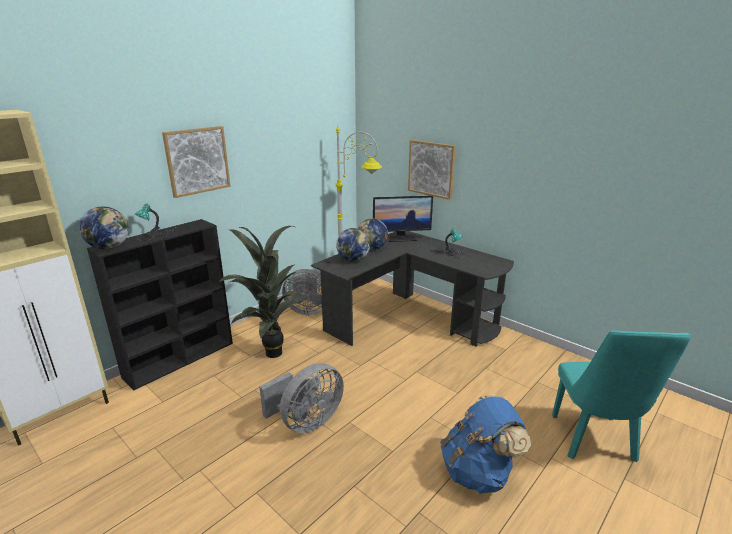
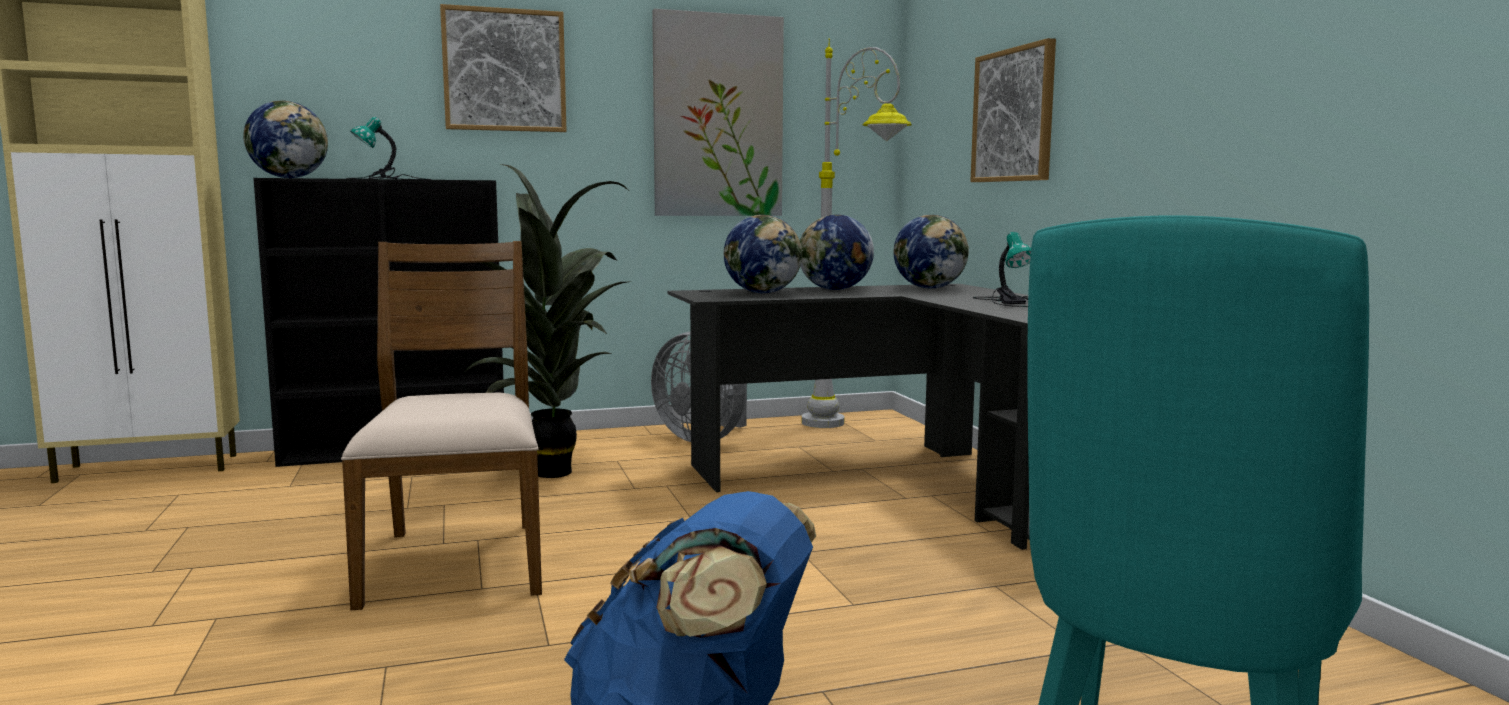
camera: 30 degrees right, 15 degrees down
grey fan [259,363,344,433] -> brown chair [341,241,542,611]
monitor [373,195,433,242] -> globe [894,215,969,288]
none -> picture [652,9,784,216]

